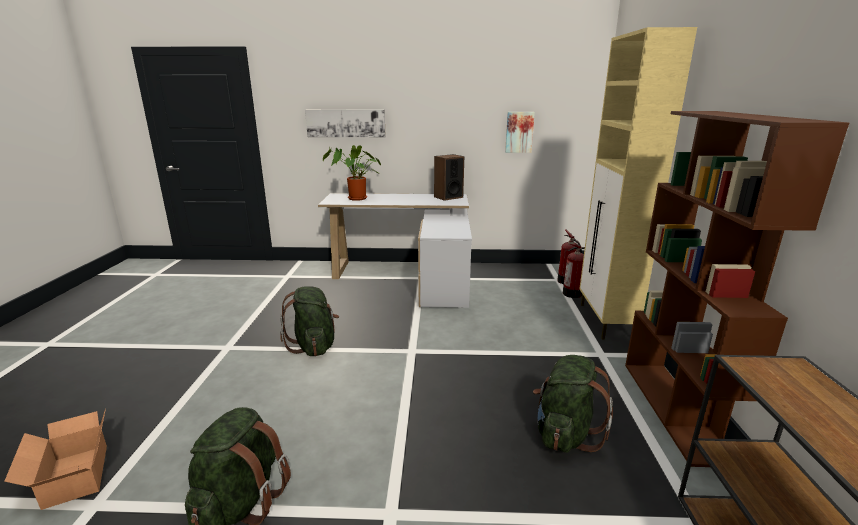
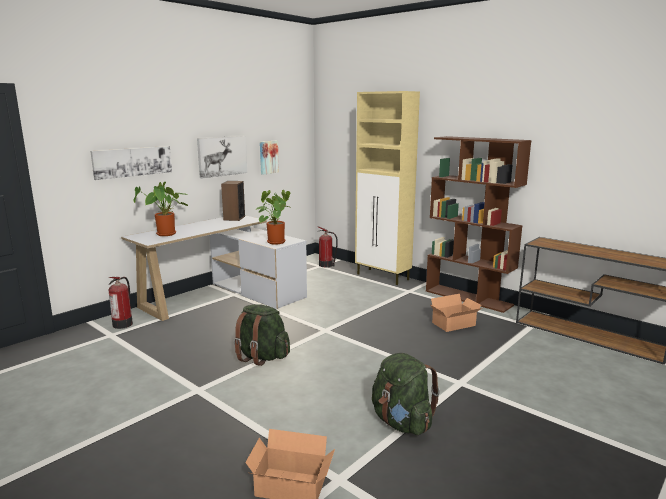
camera: 50 degrees left, 5 degrees down
green backpack [533,355,613,453] -> cardboard box [430,294,482,332]
fire extinguisher [563,244,585,298] -> fire extinguisher moved to [108,277,133,329]
none -> picture [197,136,247,178]
none -> potted plant [255,190,290,245]

